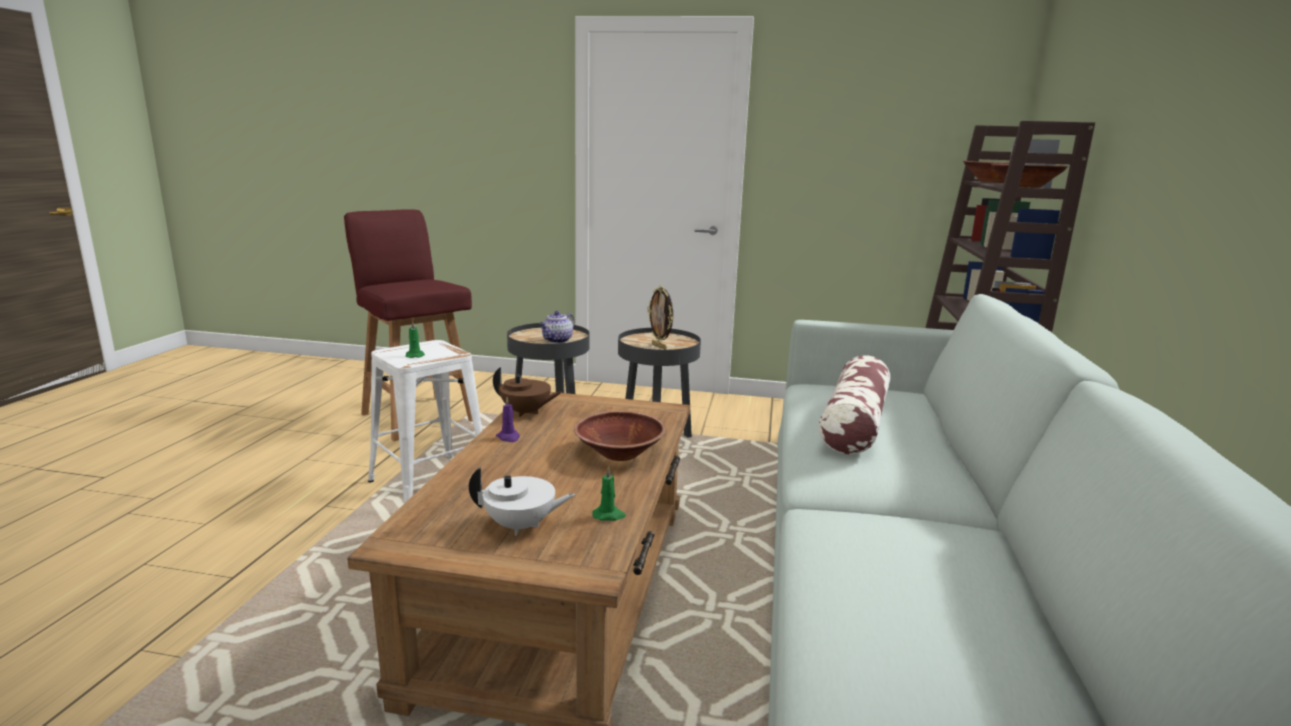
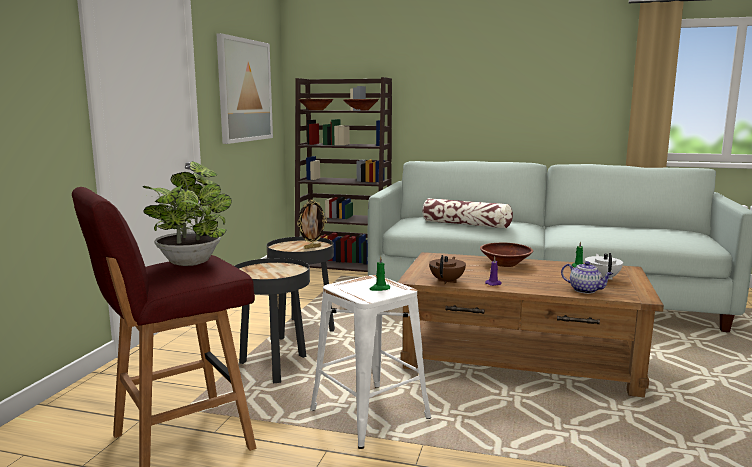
camera: 85 degrees left, 5 degrees down
teapot [539,311,574,343] -> teapot moved to [561,261,613,294]
none -> potted plant [143,161,232,266]
none -> picture [216,33,273,144]

